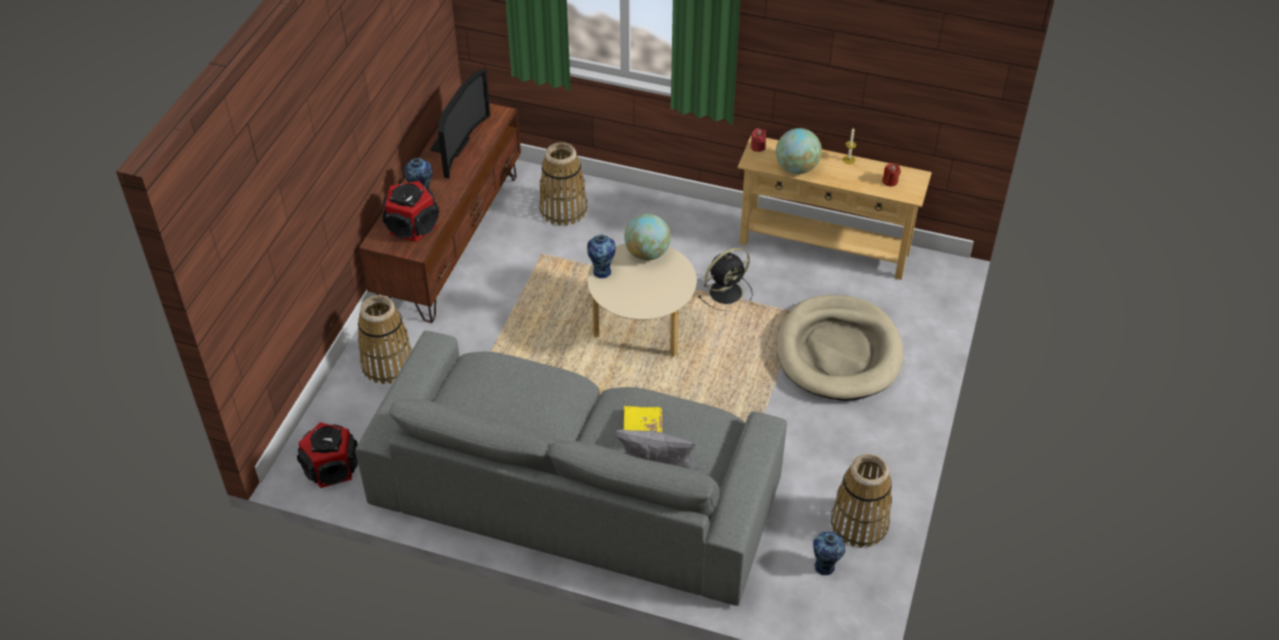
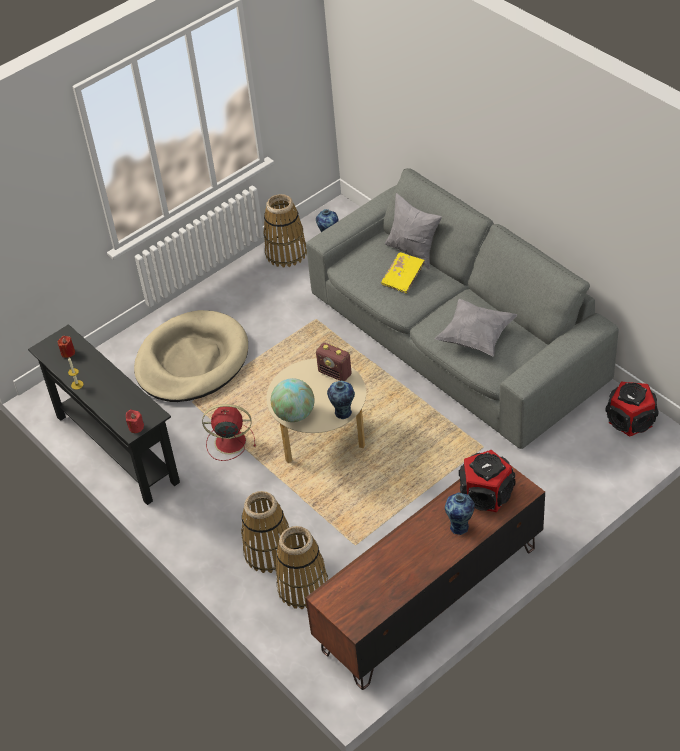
camera: 145 degrees left, 0 degrees up
basket [358,295,412,384] -> basket moved to [241,491,292,573]
television [430,69,490,179] -> none
black fan [698,248,753,311] -> red fan [202,404,256,461]
beige console table [737,136,932,280] -> black console table [28,324,180,505]
globe [776,128,822,174] -> none
none -> radio [316,343,352,381]
none -> grey pillow [435,299,517,356]

